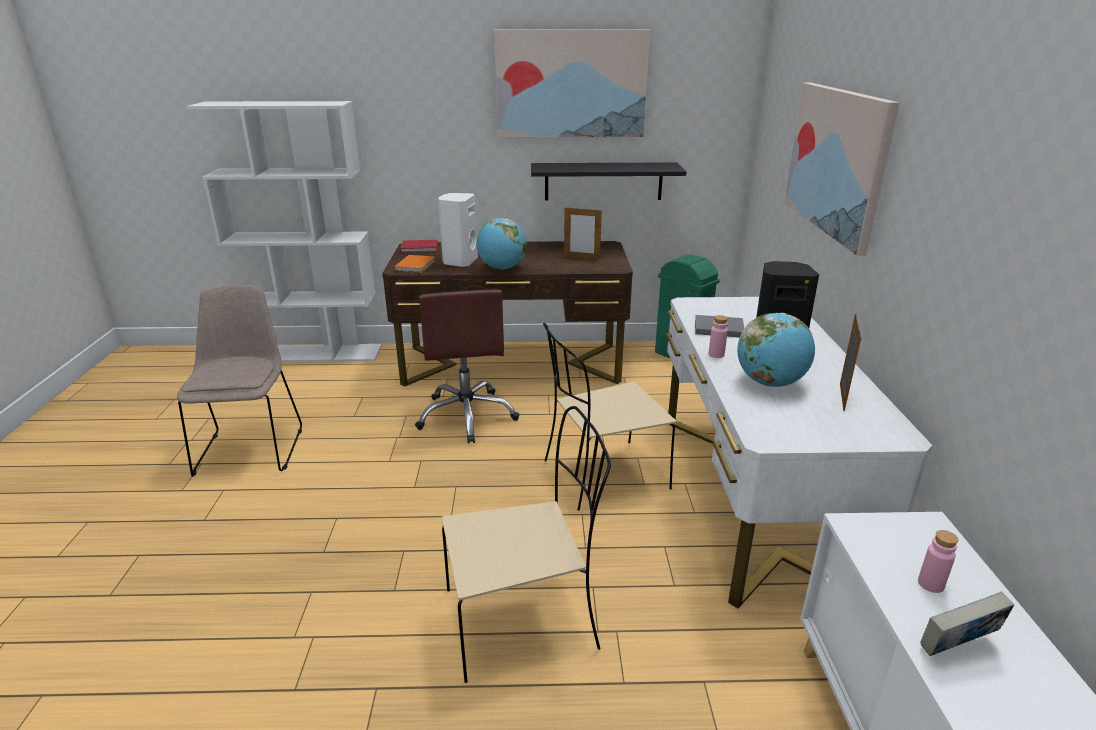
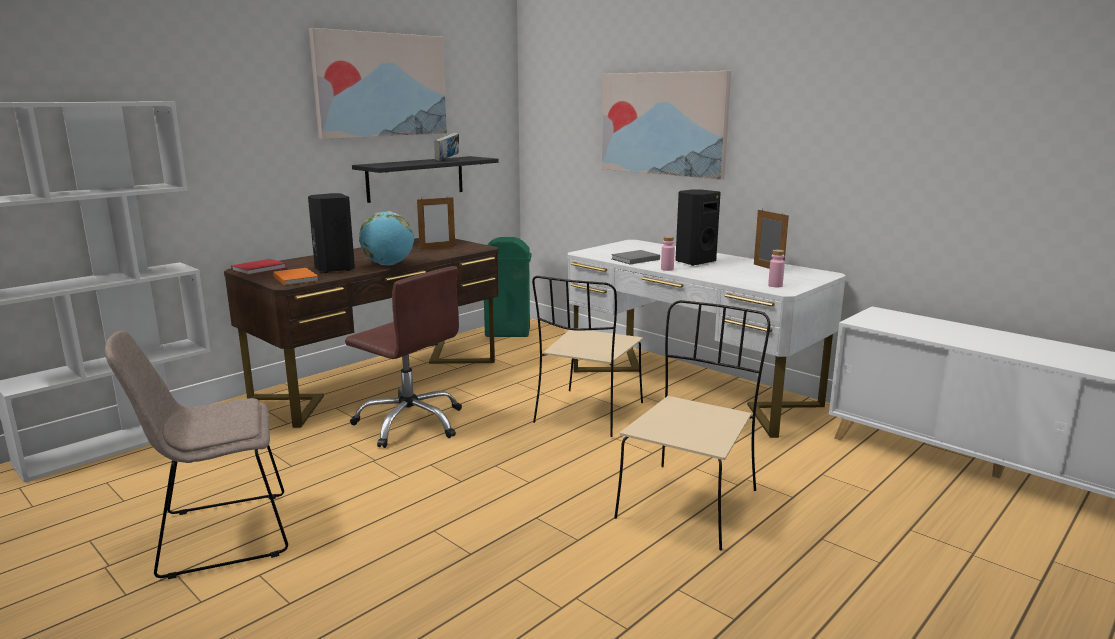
camera: 45 degrees left, 10 degrees down
beige chair [177,285,302,477] -> beige chair turned 60 degrees counterclockwise [105,331,288,579]
white speaker [438,193,478,267] -> black speaker [308,193,355,273]
globe [737,313,815,387] -> none
pink bottle [918,530,958,593] -> pink bottle moved to [768,250,785,287]
book [920,592,1014,656] -> book moved to [434,133,459,161]

